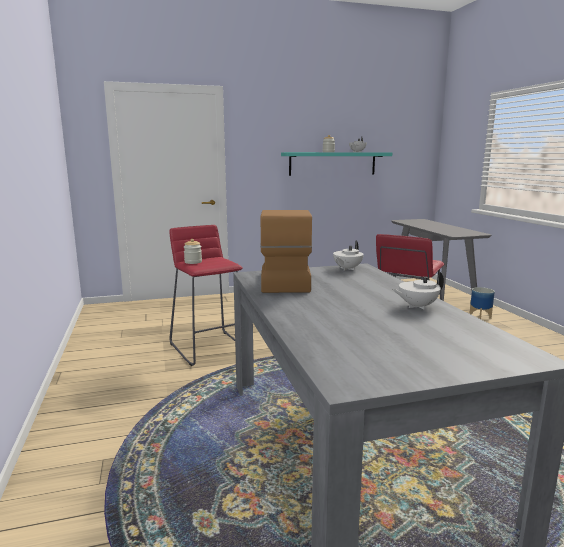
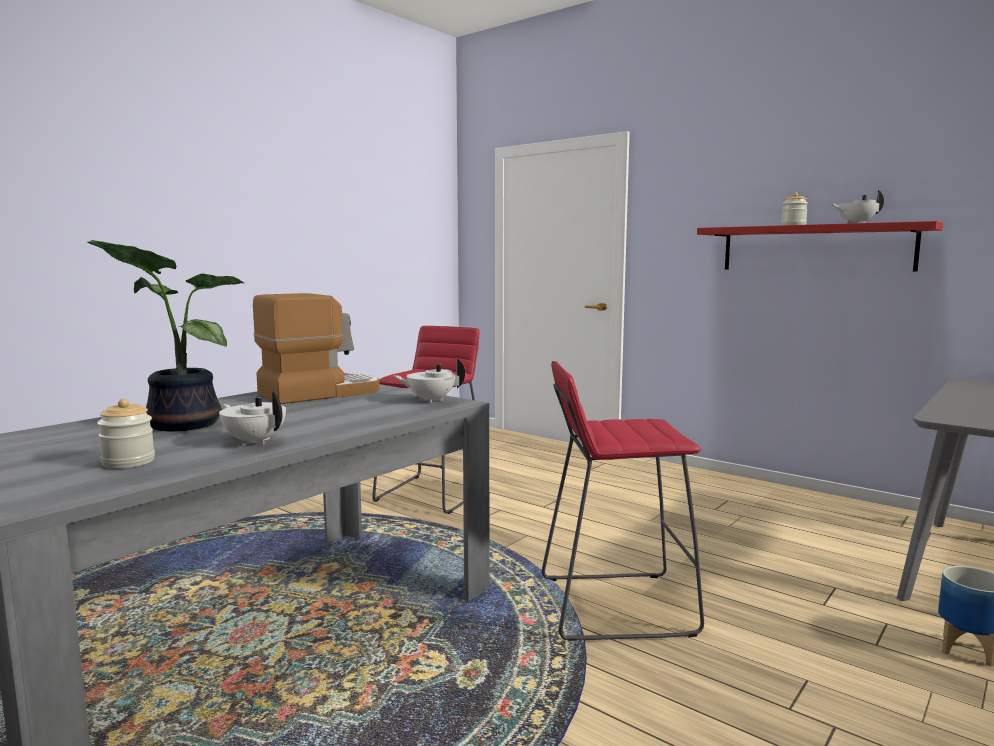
camera: 55 degrees right, 5 degrees down
jar [184,239,202,264] -> jar moved to [97,399,155,468]
turquoise shelf [281,152,392,176] -> red shelf [697,221,943,272]
none -> potted plant [87,240,244,431]

